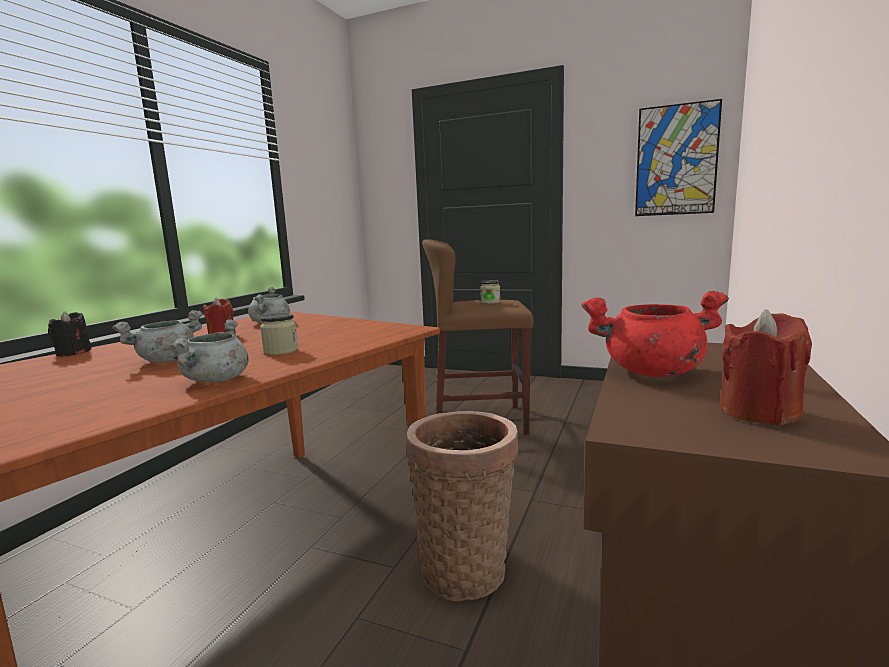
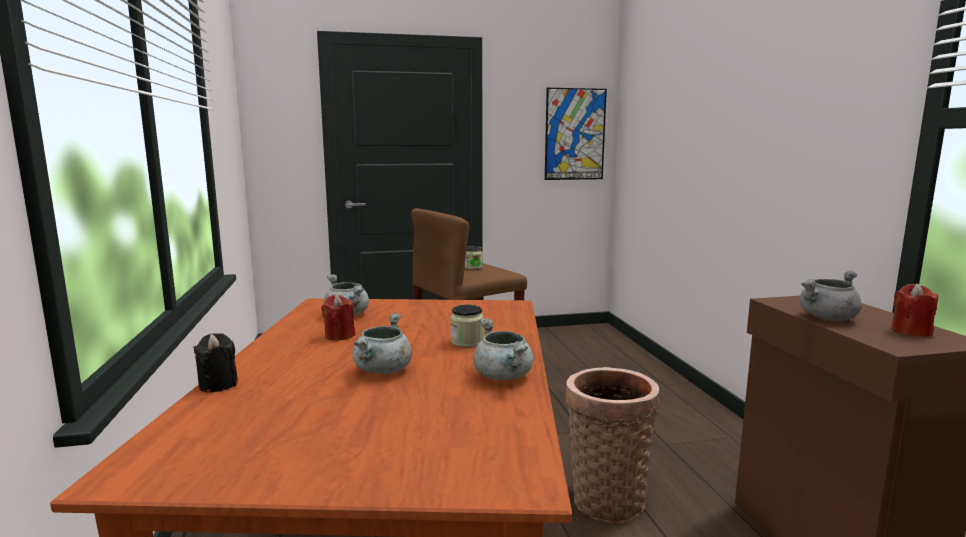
camera: 35 degrees left, 0 degrees up
red cooking pot [581,291,729,377] -> grey cooking pot [799,270,861,321]

